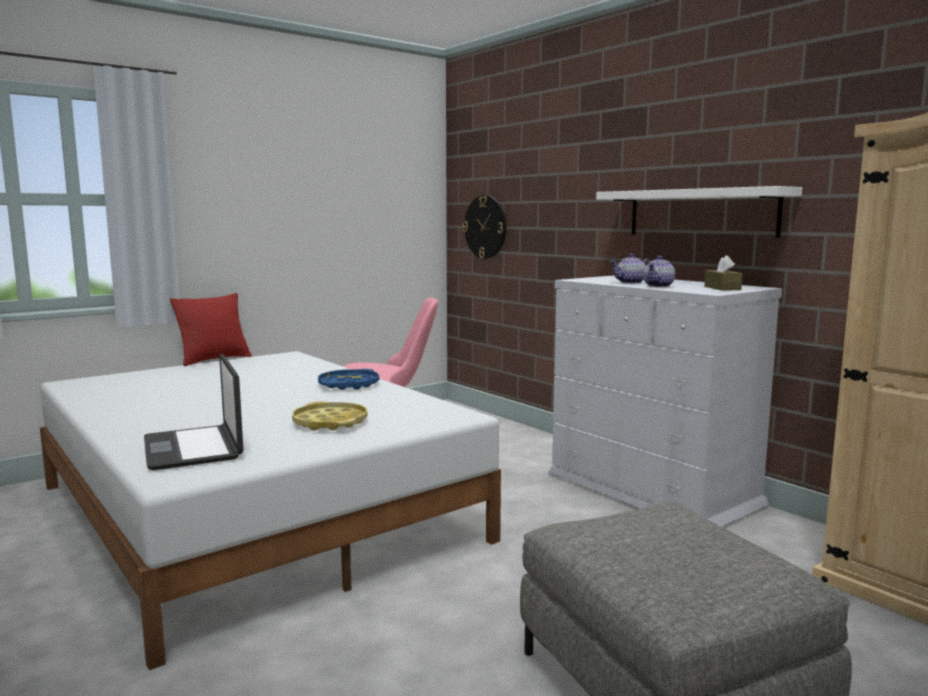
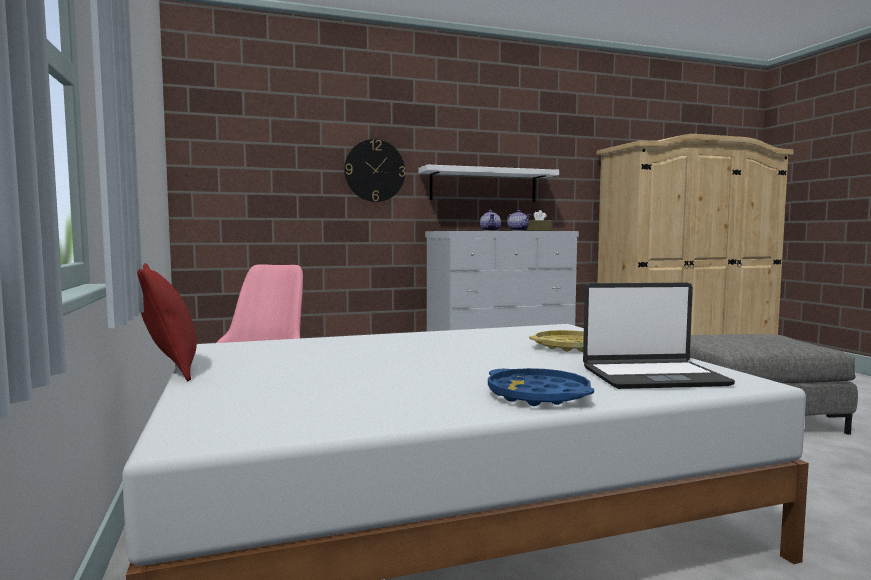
camera: 70 degrees left, 5 degrees down
blue tray [318,369,379,390] -> blue tray moved to [488,368,594,406]
wall clock [463,195,506,259] -> wall clock moved to [344,139,405,202]

